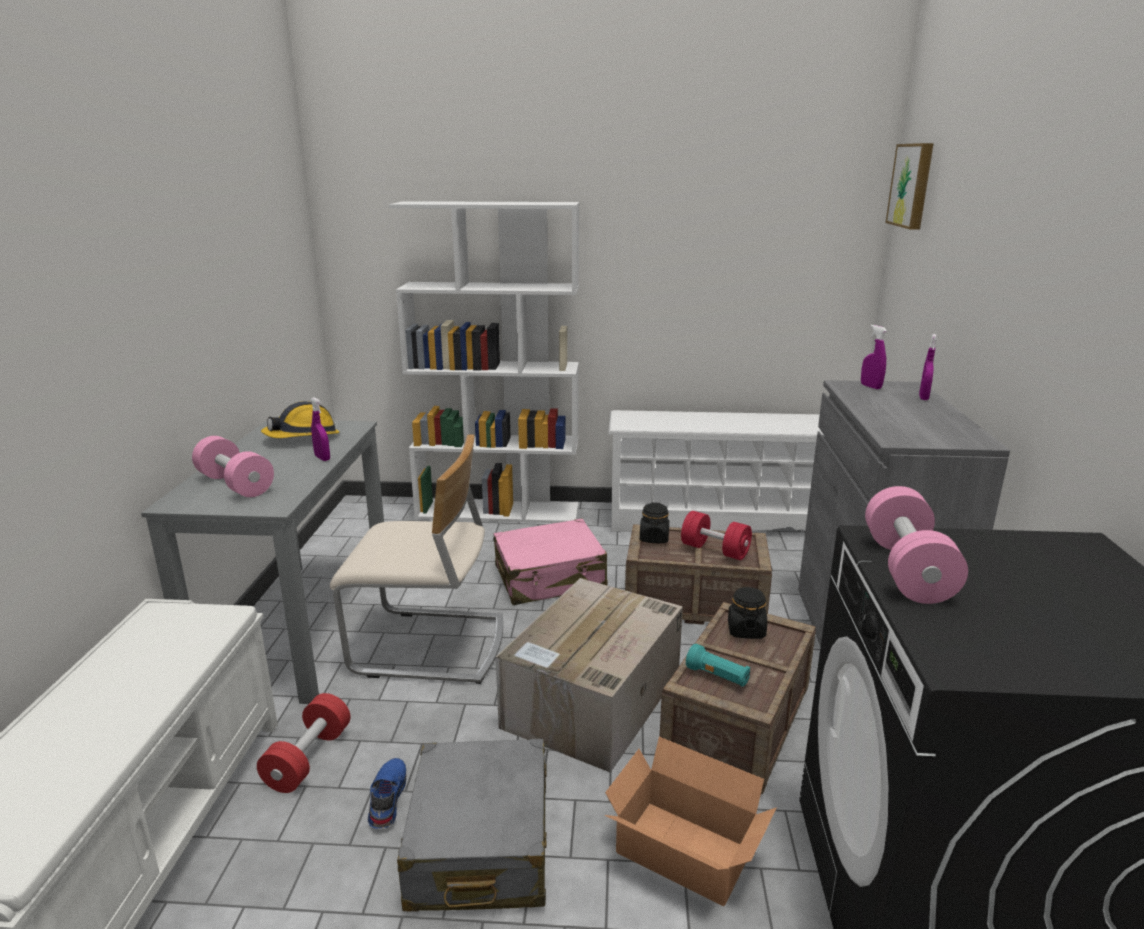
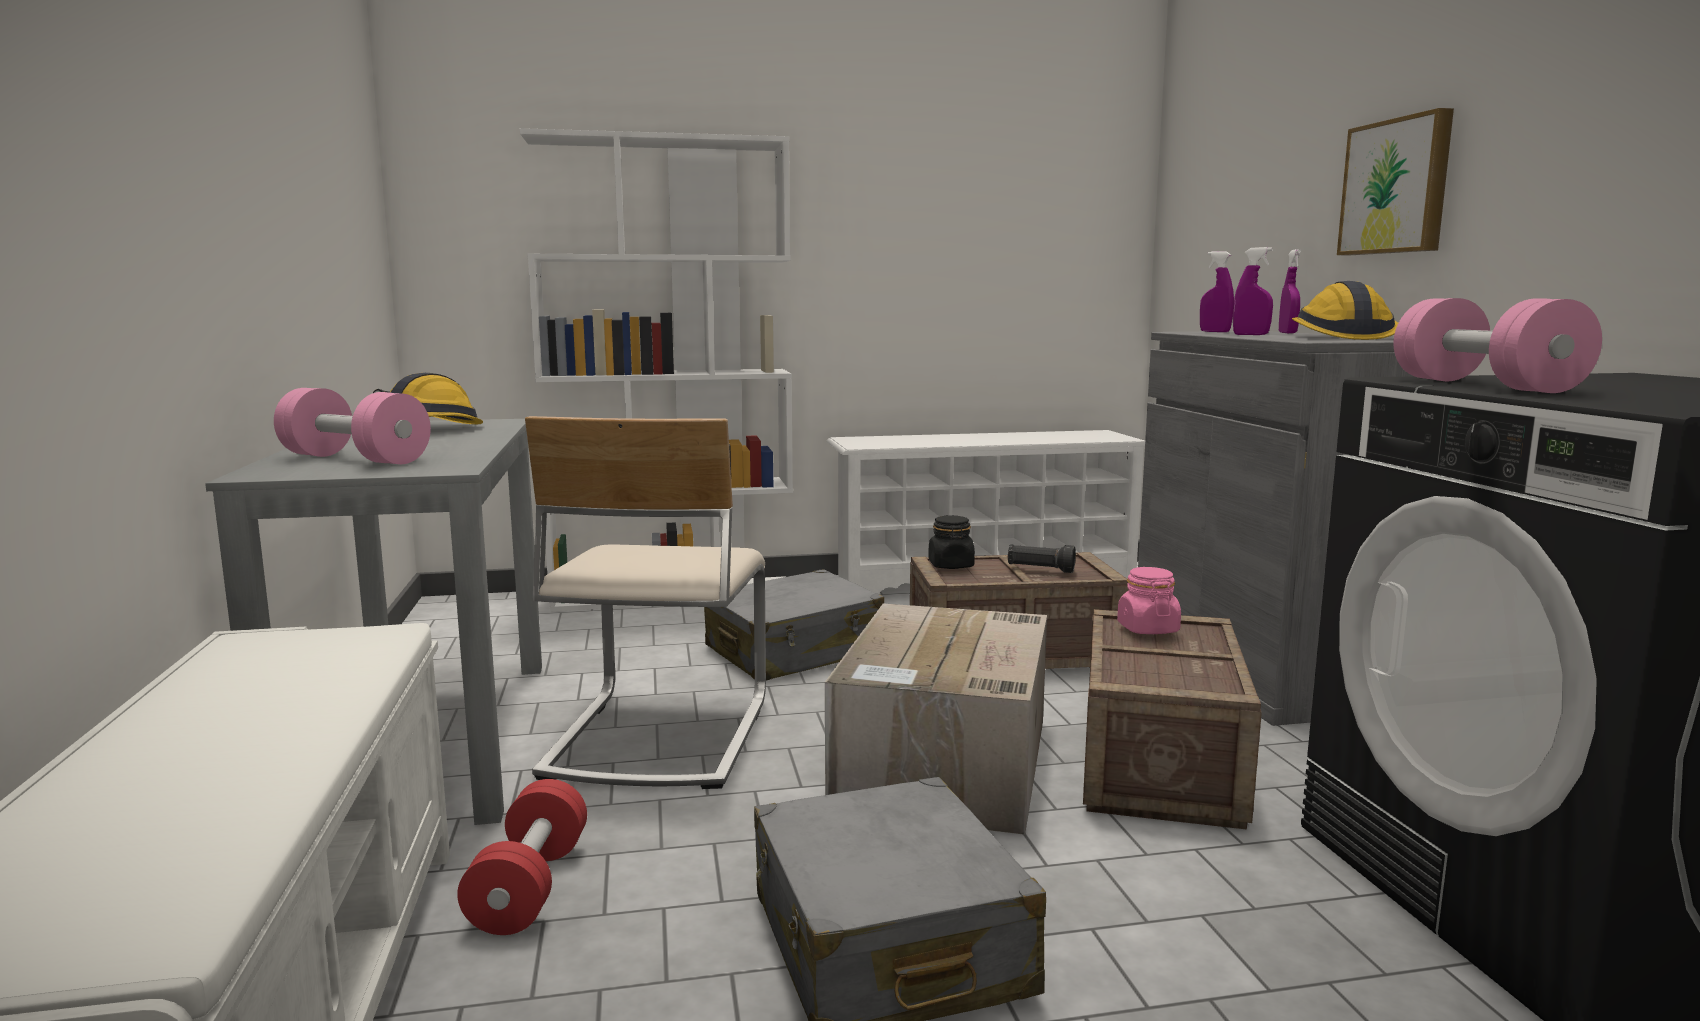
camera: 15 degrees left, 10 degrees down
purple spray bottle [311,397,330,461] -> purple spray bottle moved to [1233,247,1273,335]
beige chair [330,435,503,684] -> beige chair turned 105 degrees clockwise [525,416,766,789]
blue shoe [368,758,406,828] -> none
pink suitcase [494,519,608,605] -> grey suitcase [704,569,884,680]
cardboard box [605,737,777,906] -> none
red dumbbell [681,511,752,560] -> black flashlight [1008,544,1076,573]
turquoise flashlight [686,644,750,687] -> none
black jar [728,587,767,639] -> pink jar [1117,567,1181,634]
picture [886,143,934,230] -> picture moved to [1337,108,1454,255]
none -> hard hat [1292,281,1398,340]

